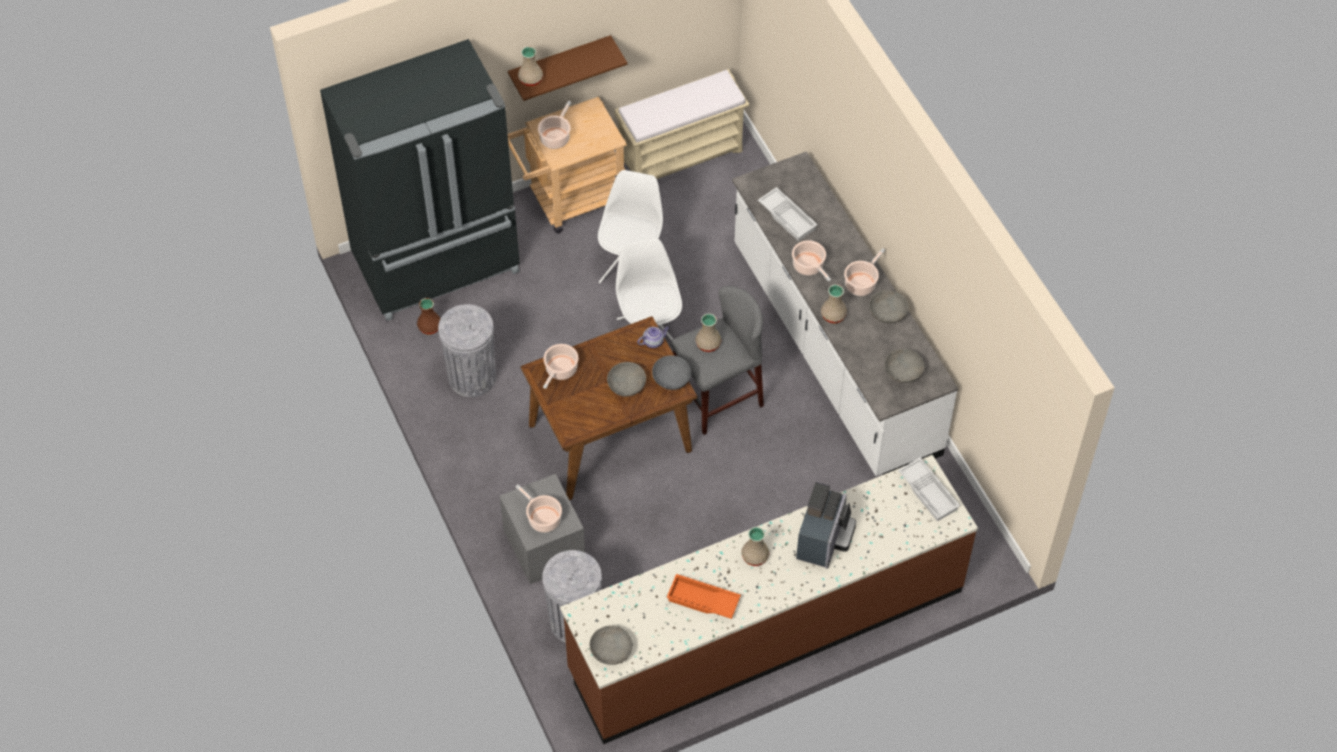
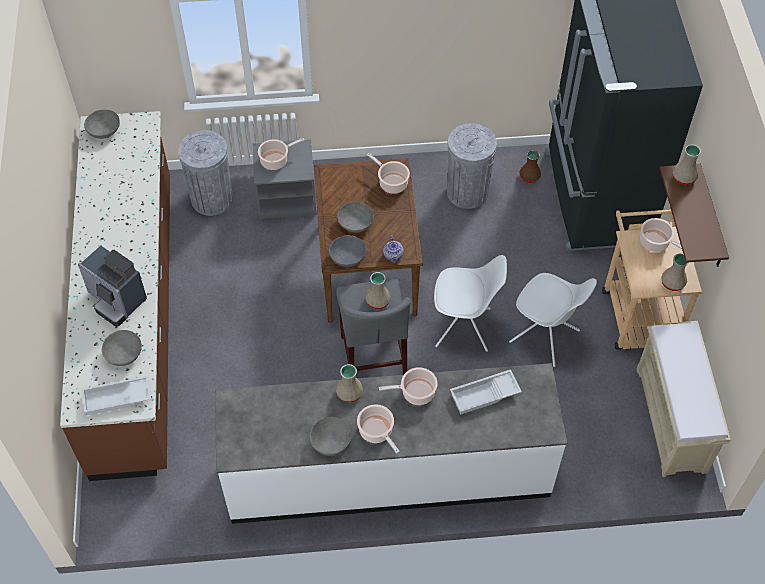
camera: 110 degrees right, 0 degrees up
orange tray [667,574,741,619] -> none
beige vase [741,527,769,566] -> beige vase moved to [662,254,689,291]
grey bowl [885,349,925,383] -> grey bowl moved to [102,330,142,366]

